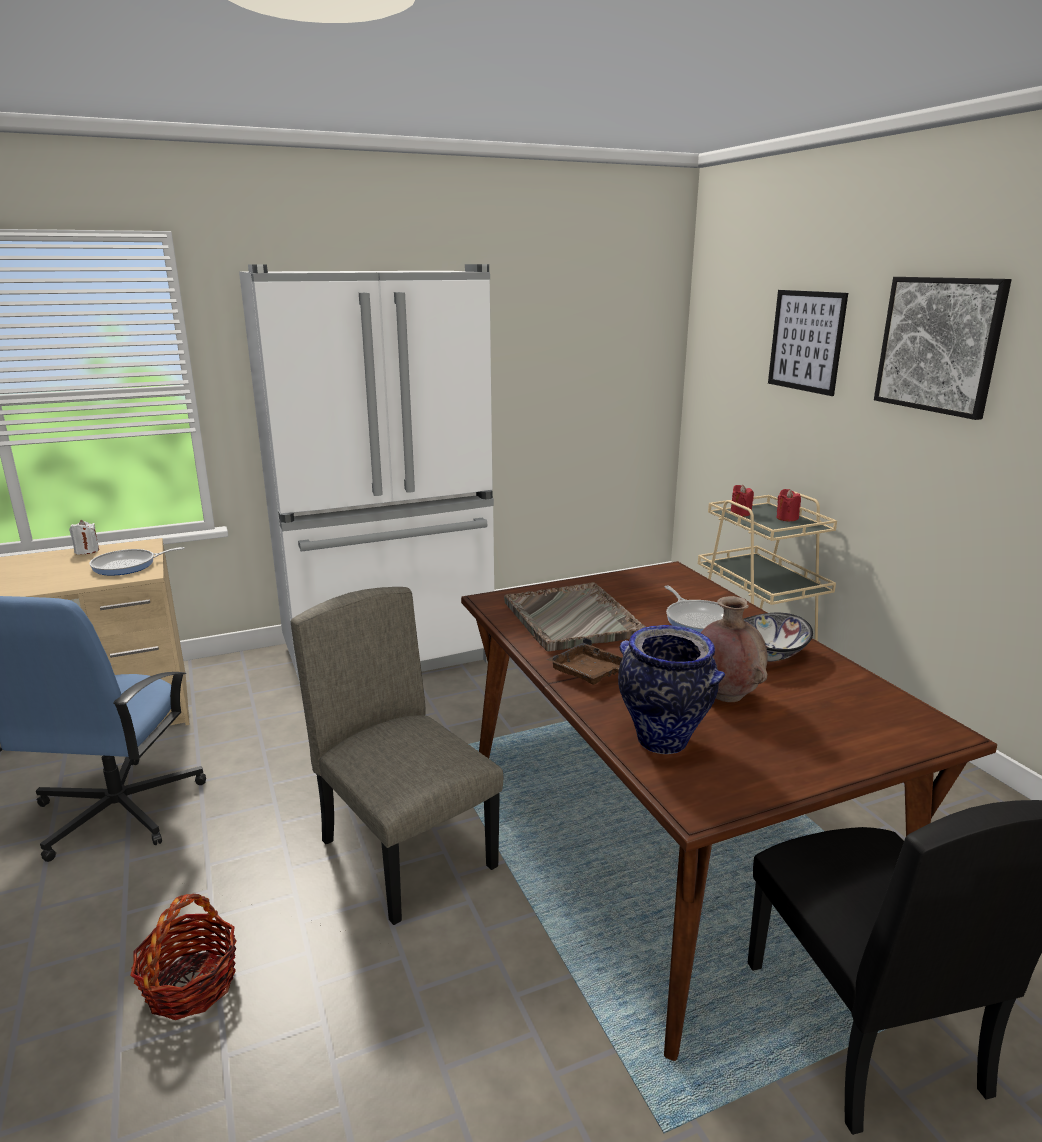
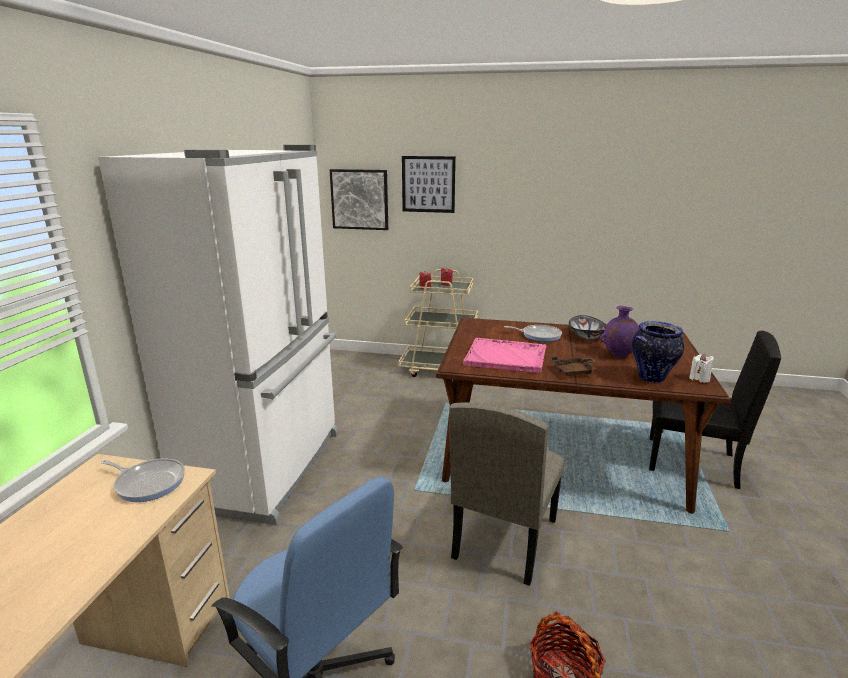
camera: 55 degrees left, 0 degrees up
white candle [69,520,99,554] -> white candle moved to [689,354,714,383]
frying pan [89,547,185,575] -> frying pan turned 75 degrees counterclockwise [101,458,185,502]
beige chair [291,587,503,925] -> beige chair turned 60 degrees counterclockwise [449,402,565,586]
grey tray [504,582,646,652] -> pink tray [463,338,547,373]
brown vase [701,596,767,702] -> purple vase [600,306,640,357]
picture [874,277,1012,420] -> picture moved to [330,169,388,230]

